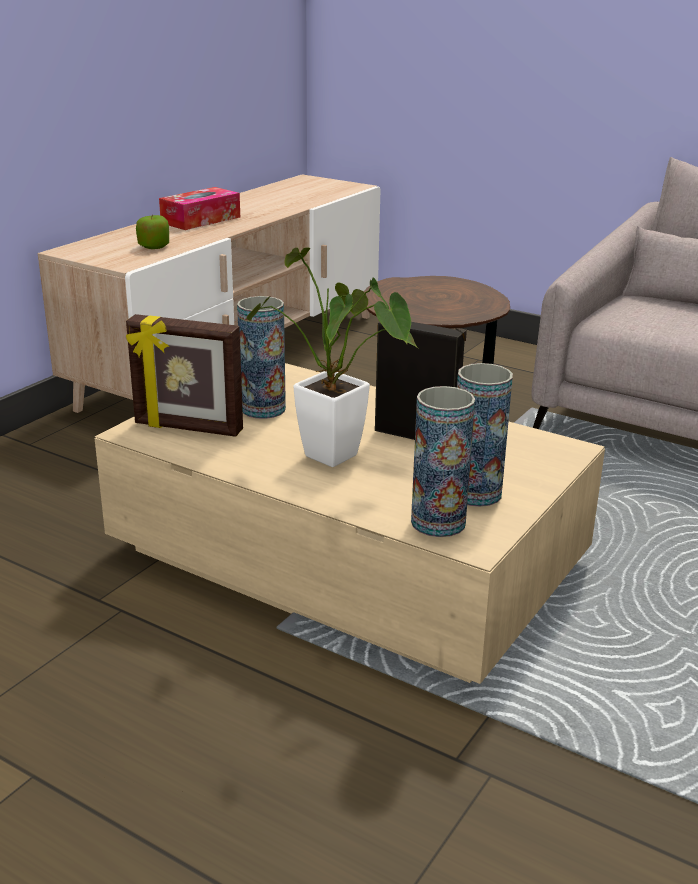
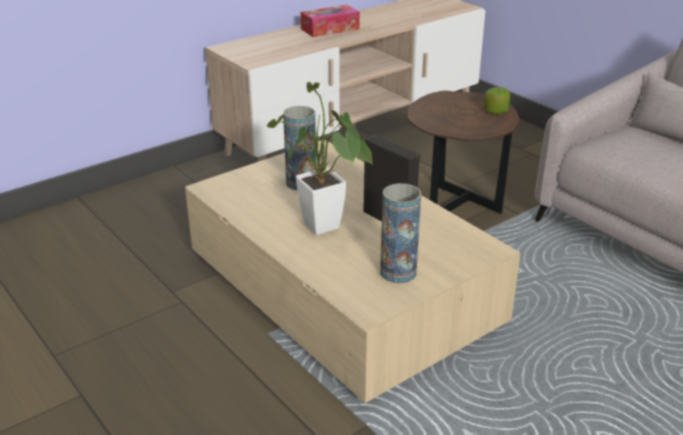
camera: 20 degrees right, 5 degrees up
picture frame [126,314,243,437] -> none
apple [136,215,169,249] -> apple moved to [484,87,510,115]
vase [411,386,475,537] -> none

